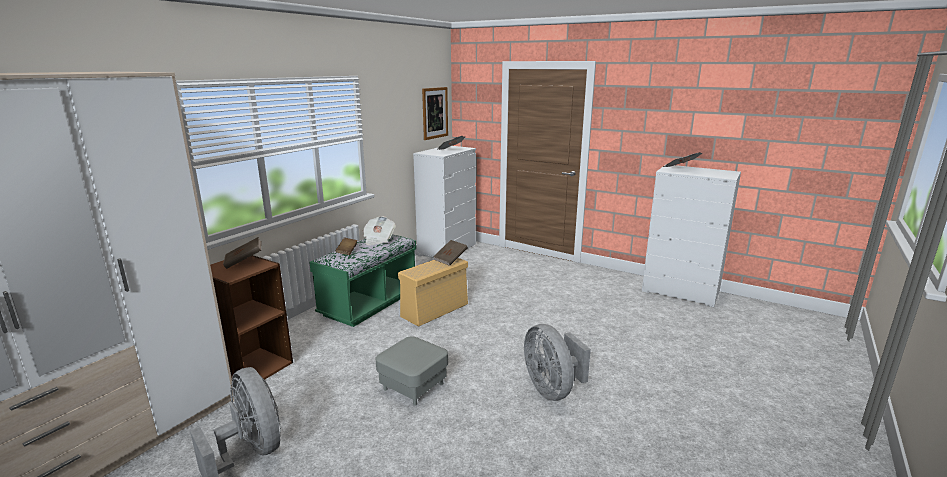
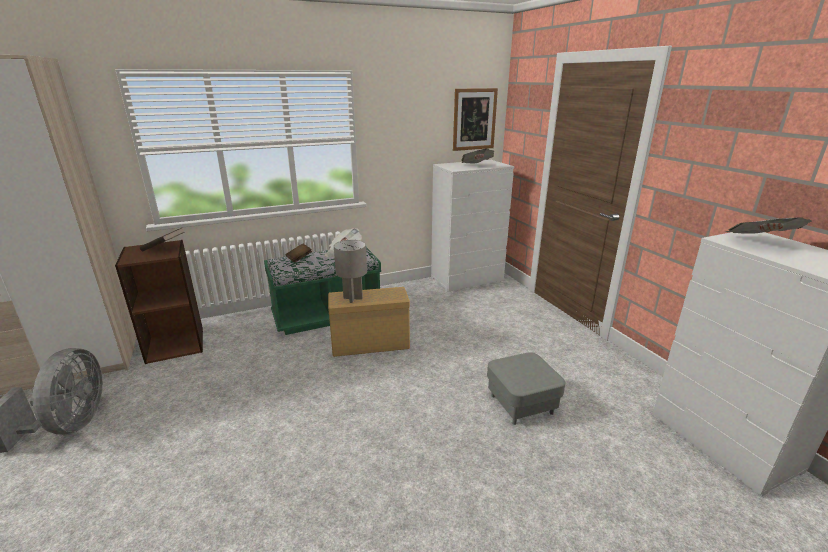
camera: 35 degrees right, 5 degrees up
grey ottoman [376,336,448,406] -> grey ottoman moved to [487,352,565,425]
brown book [433,240,468,266] -> none
grey fan [524,324,591,401] -> none
none -> grey table lamp [334,240,367,303]

